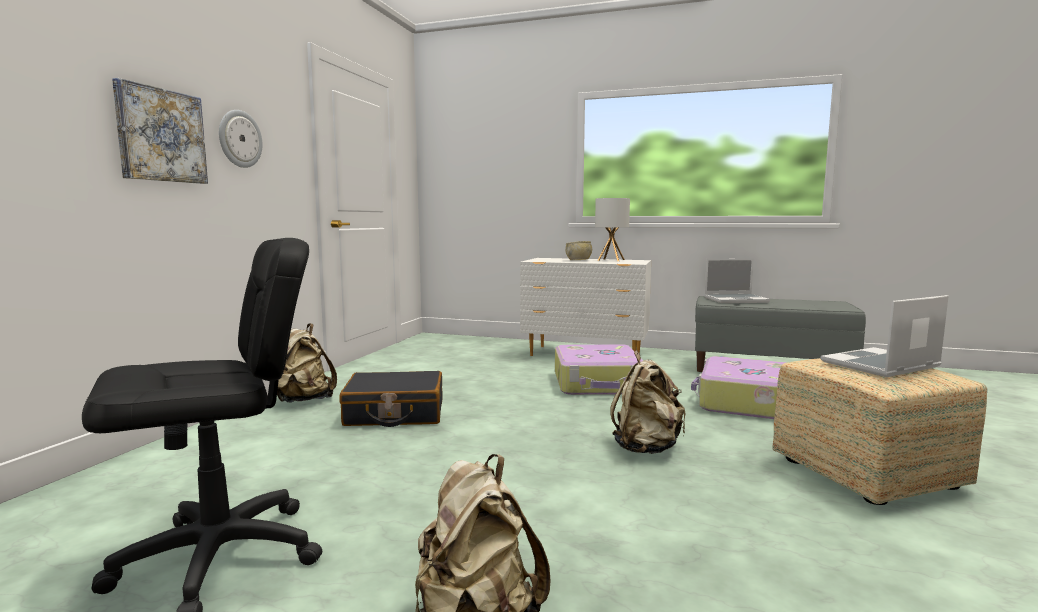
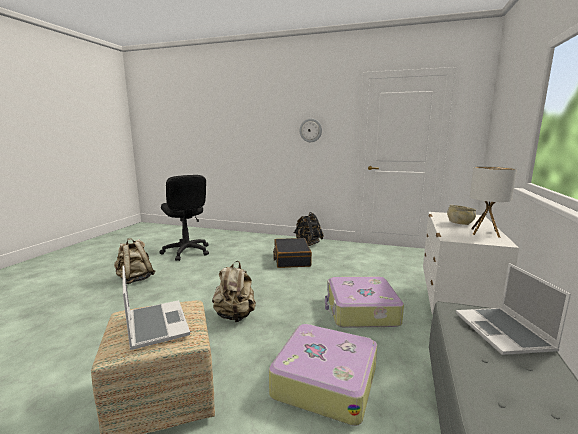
camera: 90 degrees right, 5 degrees up
picture [112,78,208,184] -> none
beige backpack [277,323,337,403] -> black backpack [294,212,324,246]

